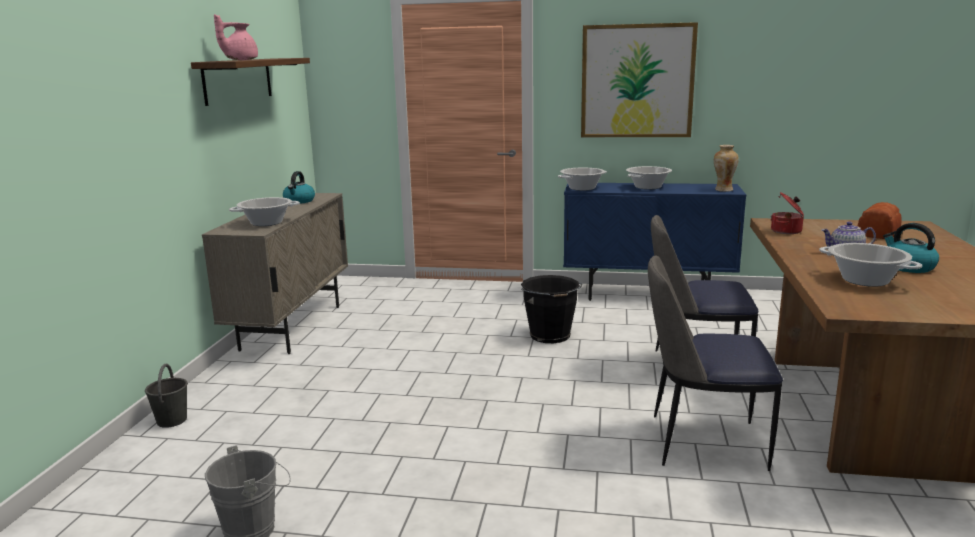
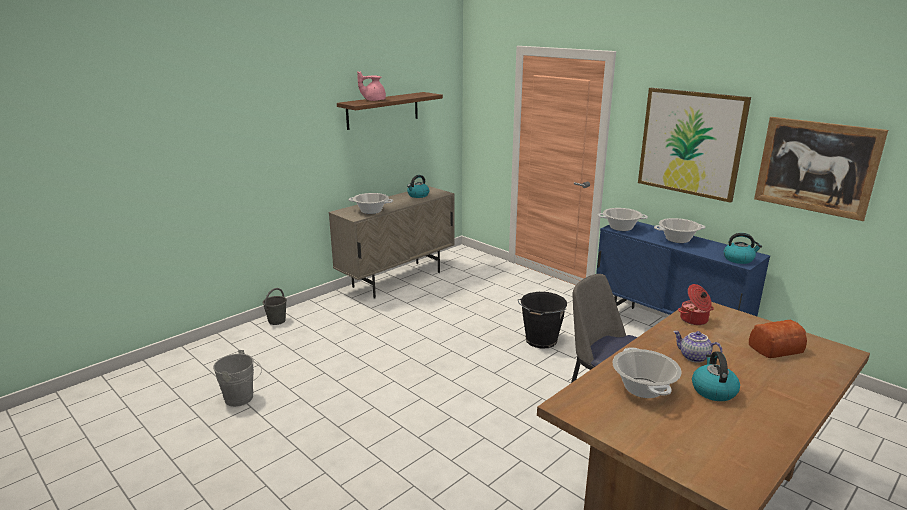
camera: 35 degrees right, 5 degrees up
chair [648,255,783,471] -> none
vase [714,145,739,192] -> kettle [724,233,762,264]
none -> picture [754,117,888,221]

